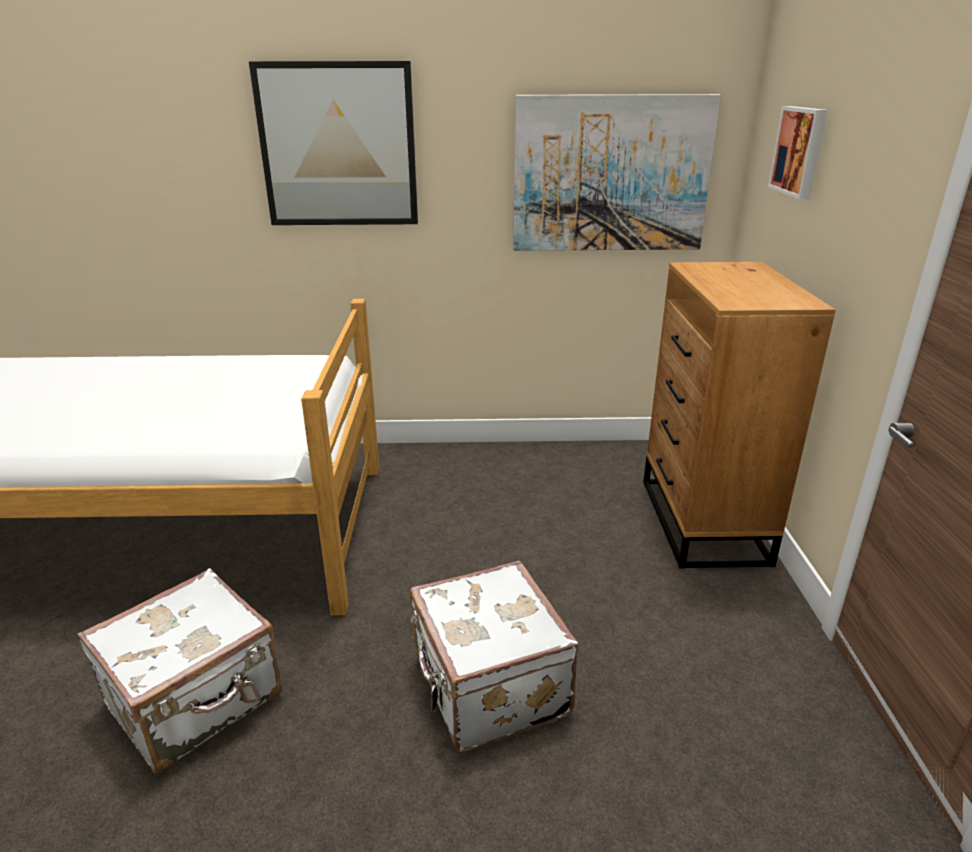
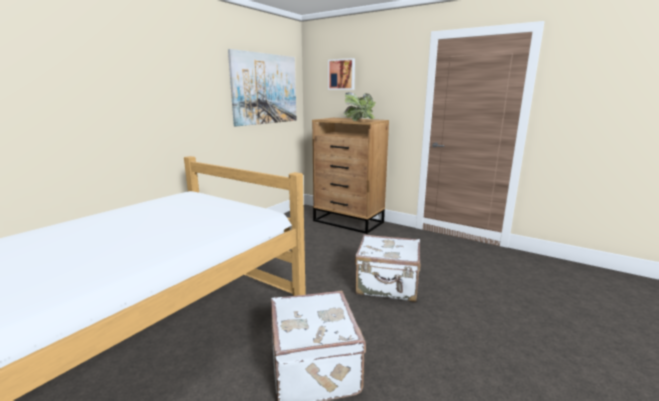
camera: 55 degrees left, 10 degrees down
picture [249,61,418,225] -> none
none -> potted plant [344,92,376,121]

